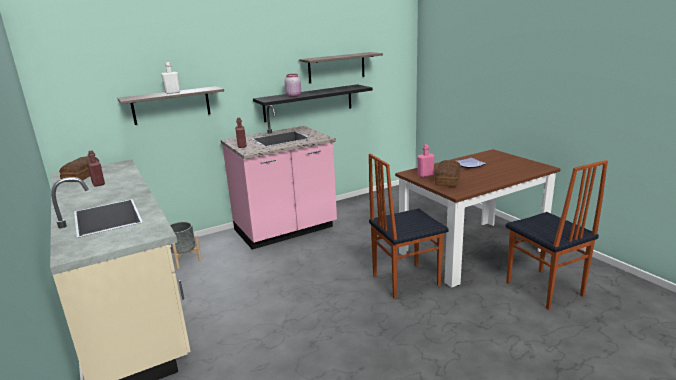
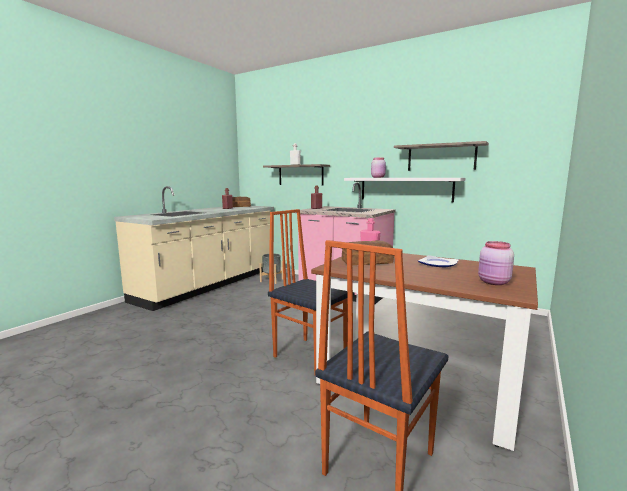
camera: 60 degrees right, 10 degrees down
black shelf [253,84,373,122] -> white shelf [344,178,465,202]
none -> pink jar [478,241,514,285]

